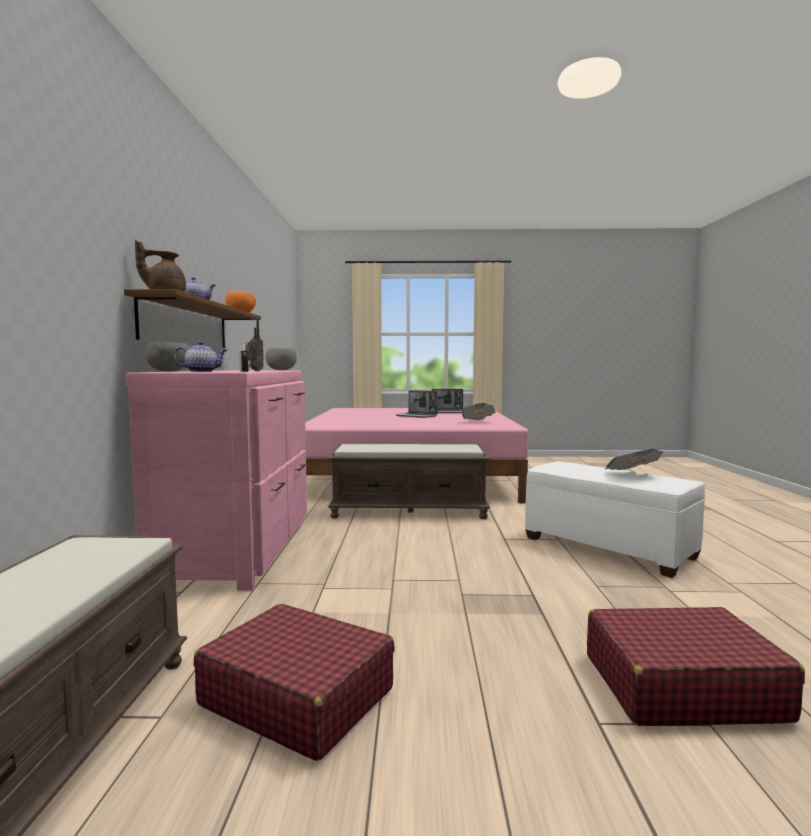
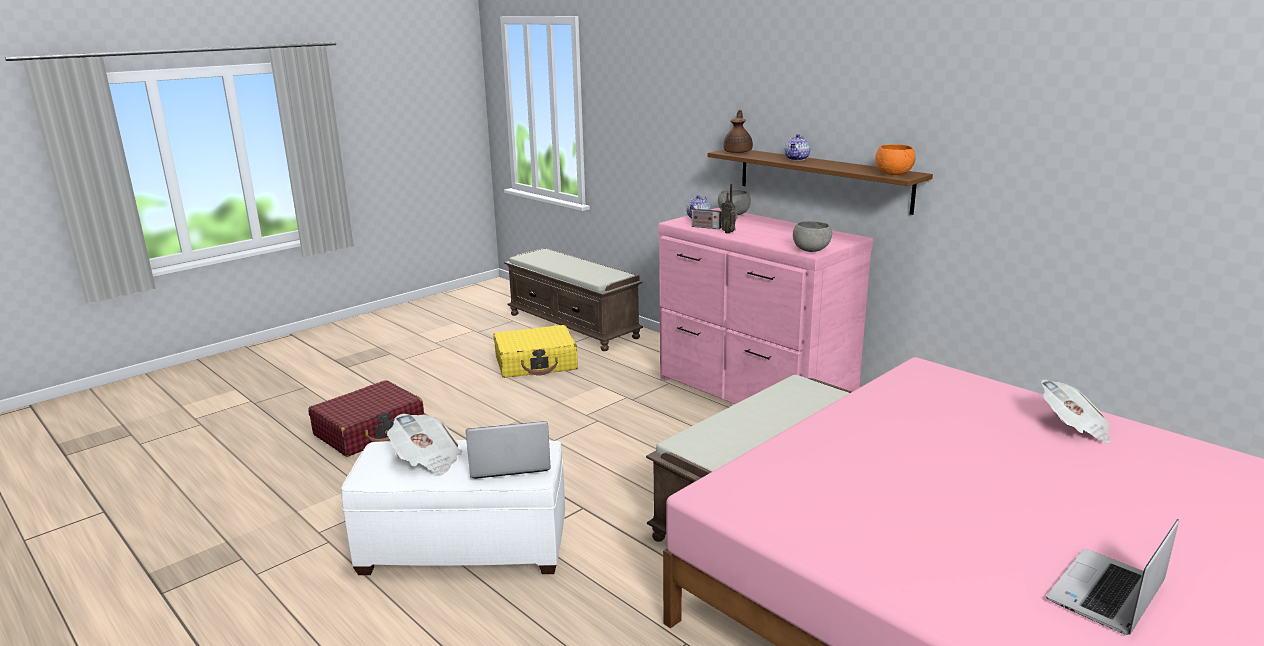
camera: 135 degrees right, 15 degrees up
red suitcase [194,604,395,761] -> yellow suitcase [493,325,578,378]
laptop [395,390,437,418] -> laptop moved to [466,421,551,479]
newspaper [462,403,495,420] -> newspaper moved to [1041,379,1110,444]

